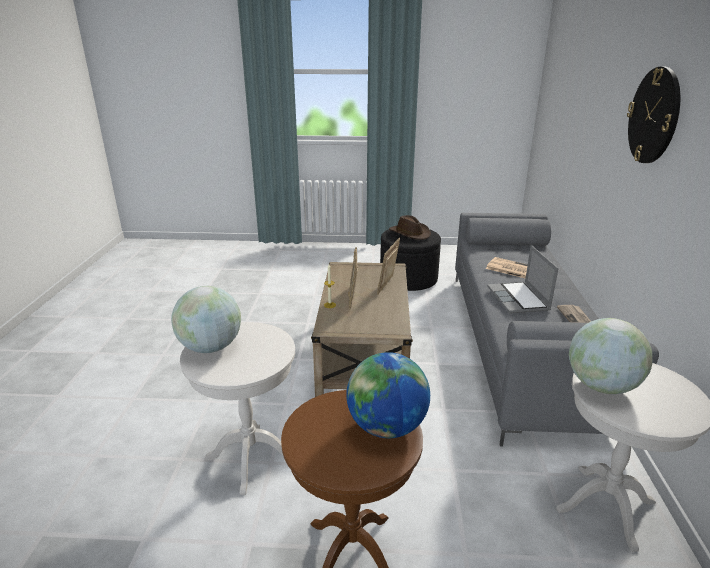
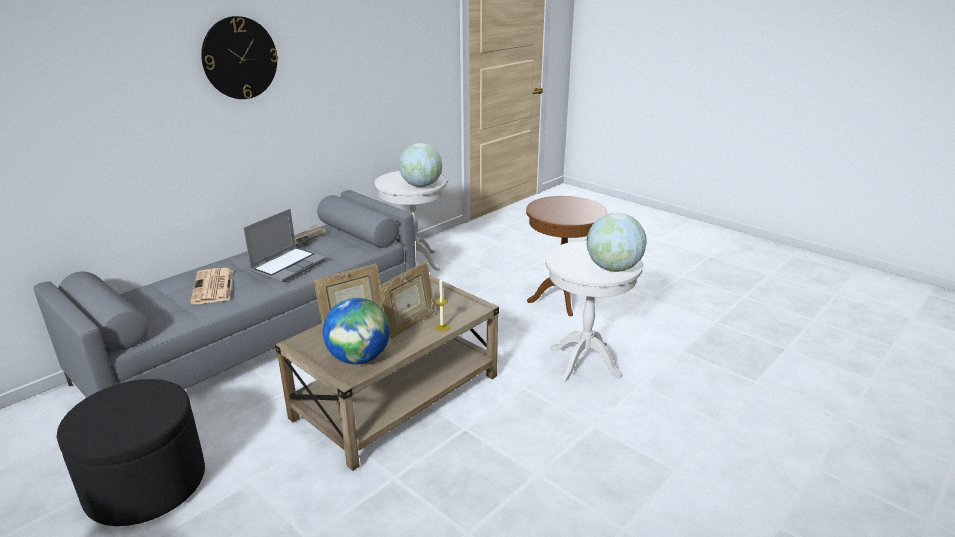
camera: 140 degrees left, 0 degrees up
globe [346,352,430,438] -> globe moved to [323,298,390,364]
brown hat [389,215,431,240] -> none

